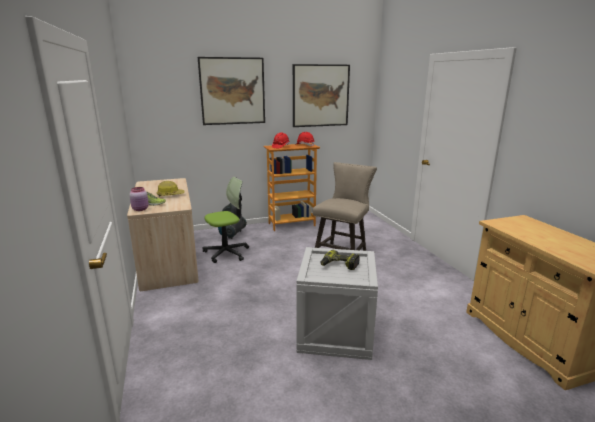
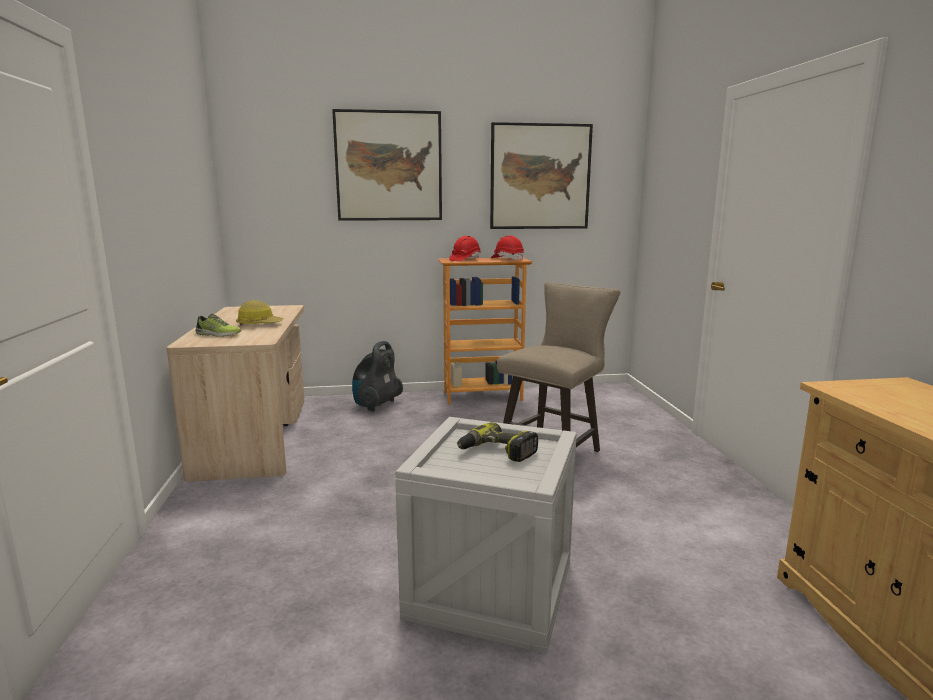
camera: 10 degrees right, 5 degrees down
pink jar [129,187,149,211] -> none
office chair [203,177,249,263] -> none

